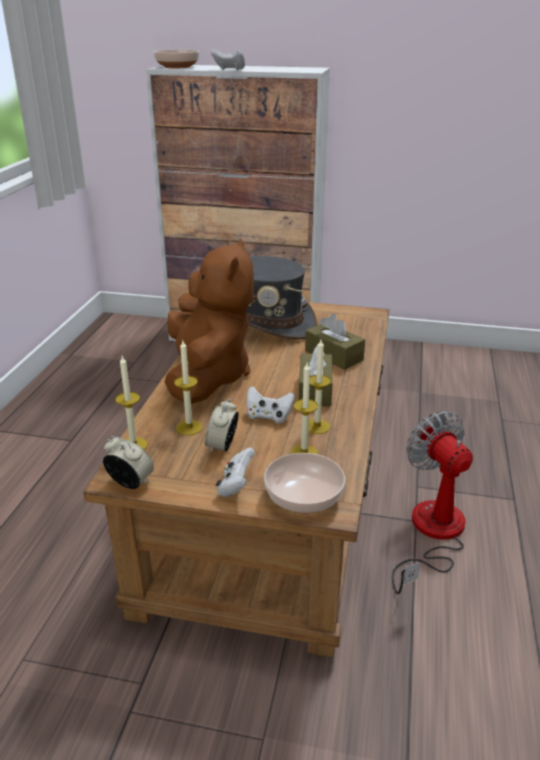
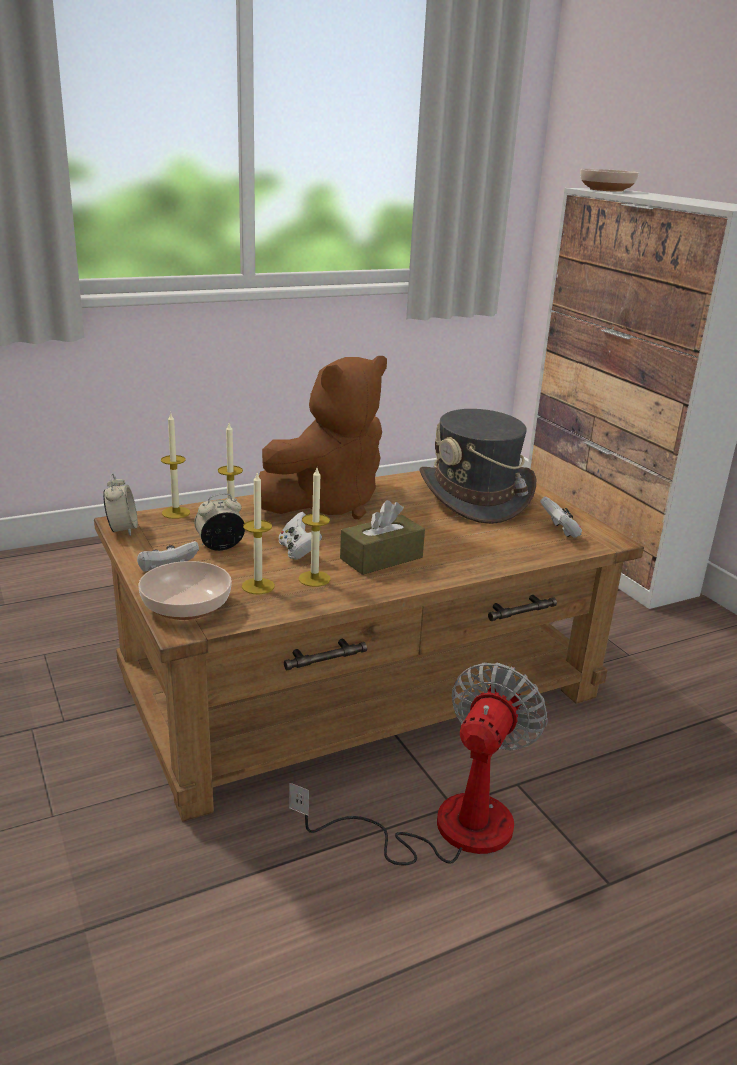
camera: 50 degrees right, 5 degrees down
white game controller [211,49,245,70] -> white game controller moved to [540,497,582,538]
brown tissue box [305,314,365,370] -> none

